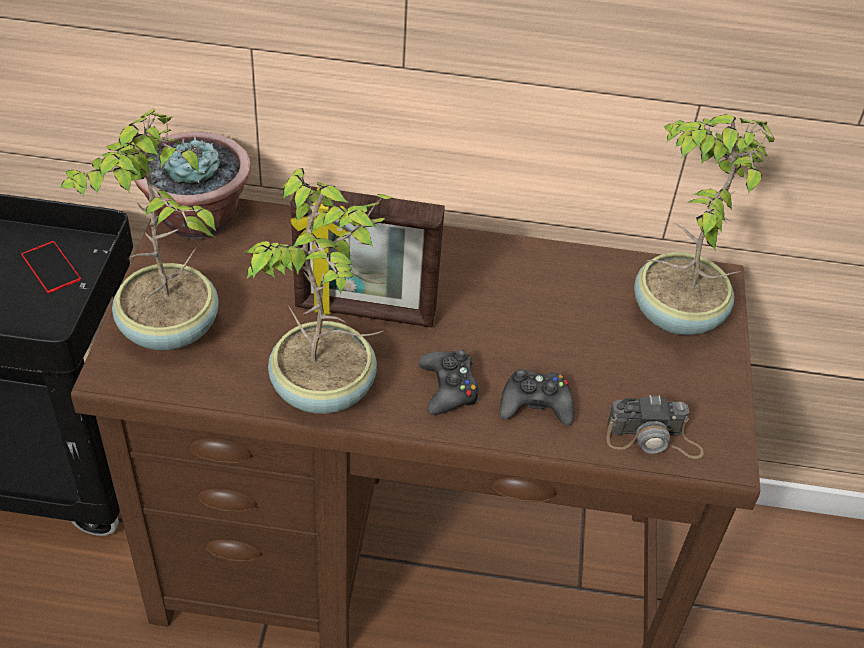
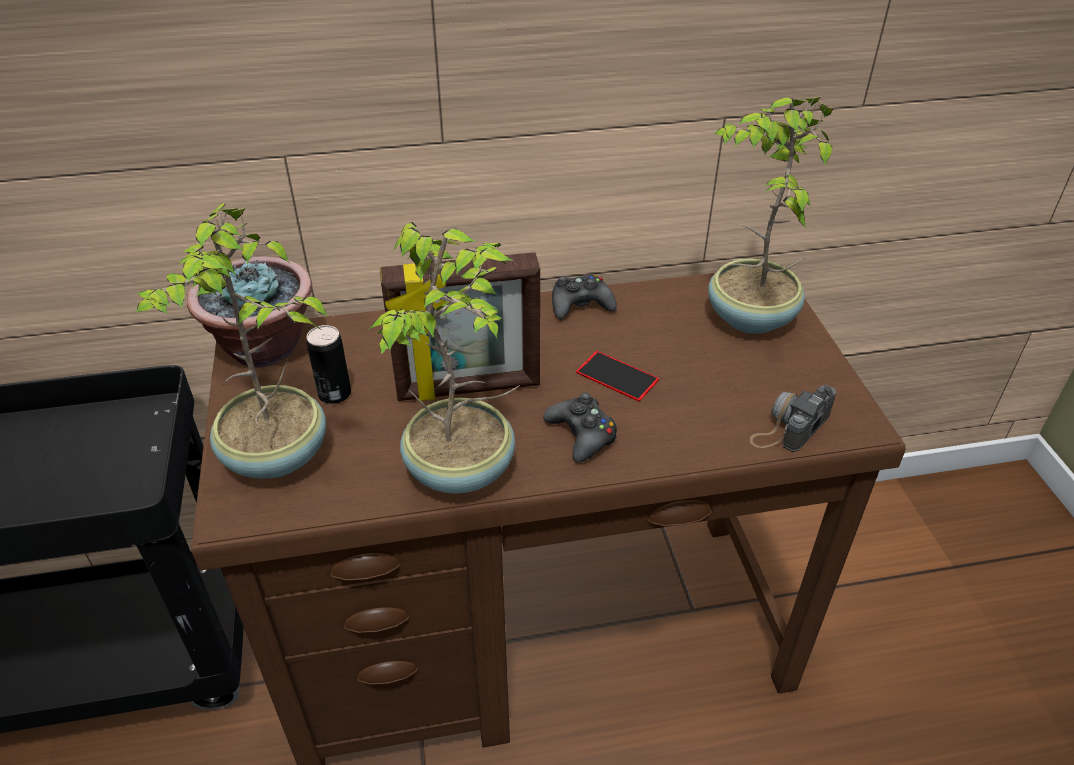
camera: 15 degrees left, 5 degrees down
phone [21,241,81,293] -> phone moved to [576,351,659,401]
black game controller [500,369,574,426] -> black game controller moved to [552,274,617,319]
camera [607,395,703,459] -> camera turned 150 degrees clockwise [749,385,836,452]
none -> can [306,325,351,404]

